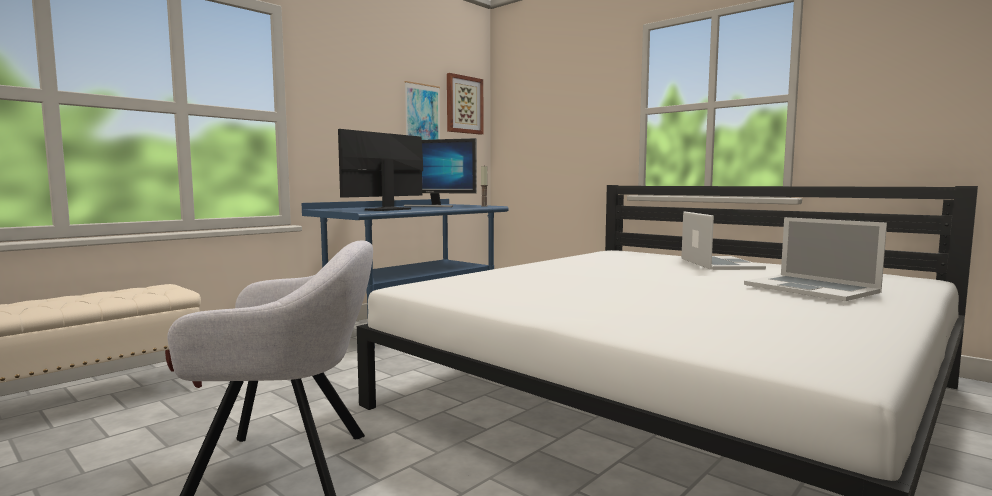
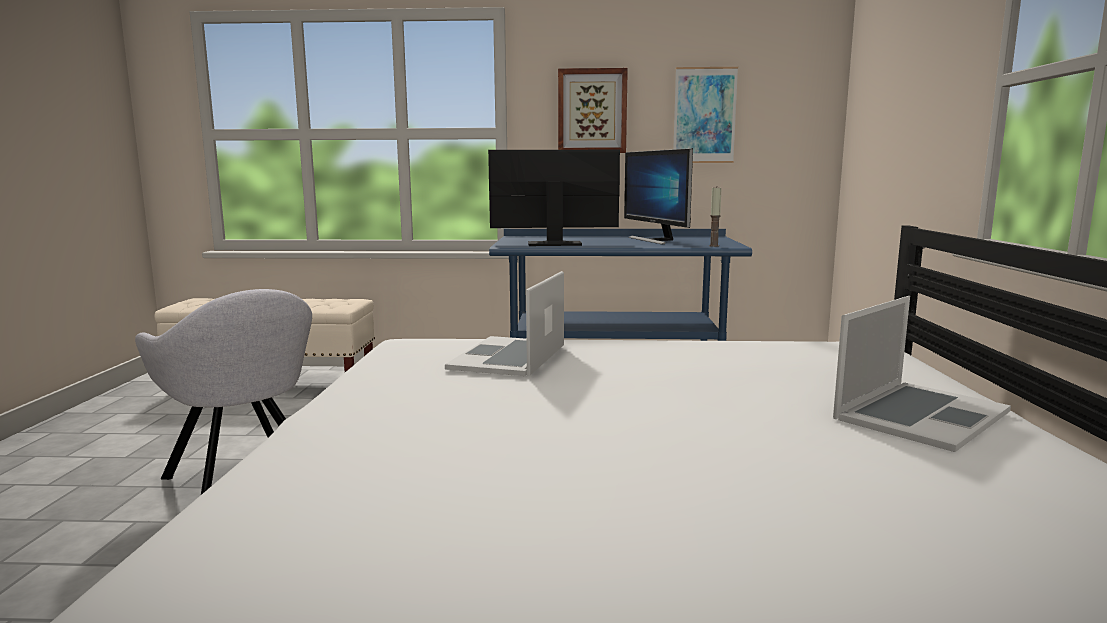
camera: 50 degrees right, 5 degrees up
picture [447,73,483,135] -> picture moved to [558,68,628,153]
laptop [744,217,887,301] -> laptop moved to [445,271,564,376]

